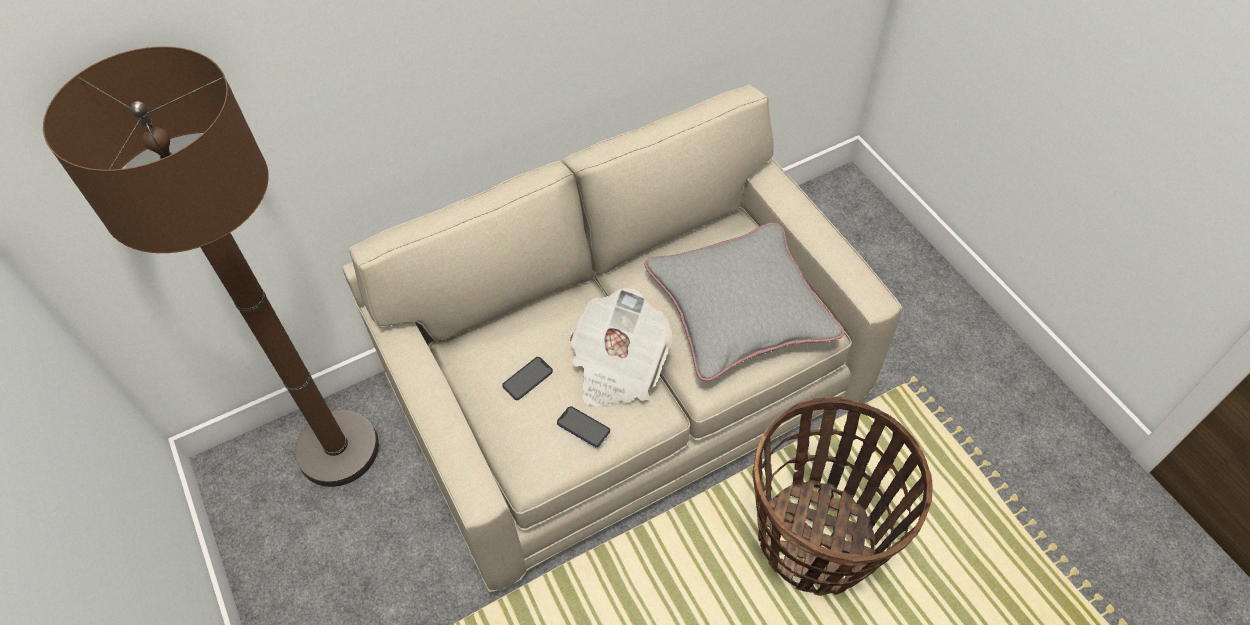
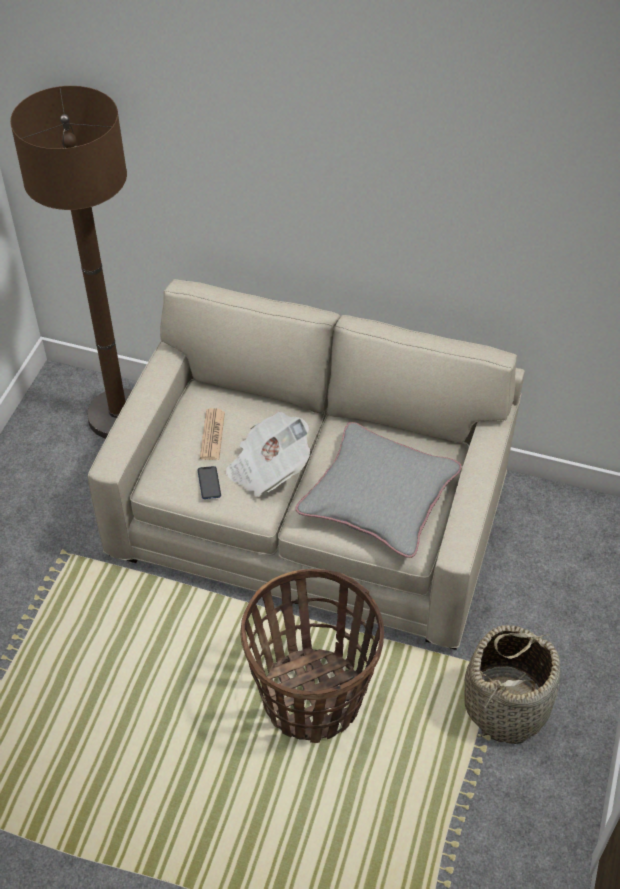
camera: 45 degrees right, 5 degrees down
phone [502,357,553,400] -> newspaper [200,408,225,460]
none -> basket [464,625,560,744]

